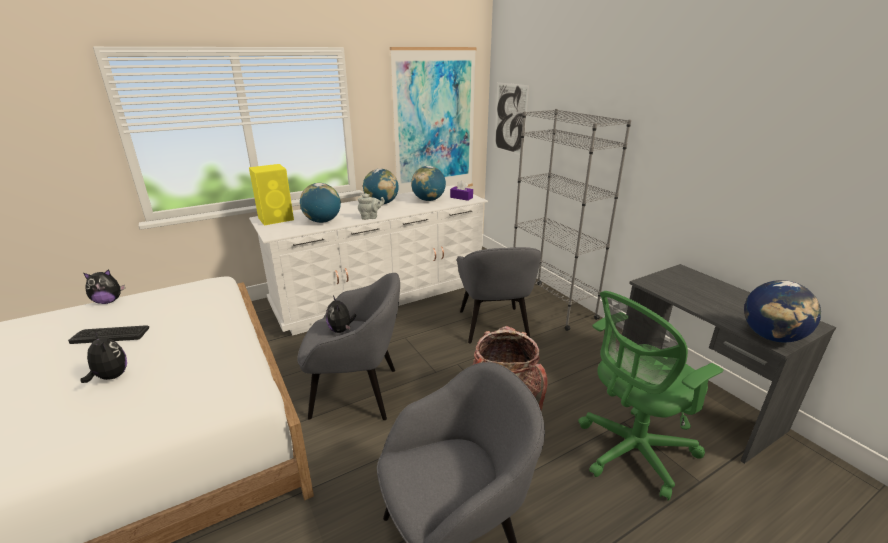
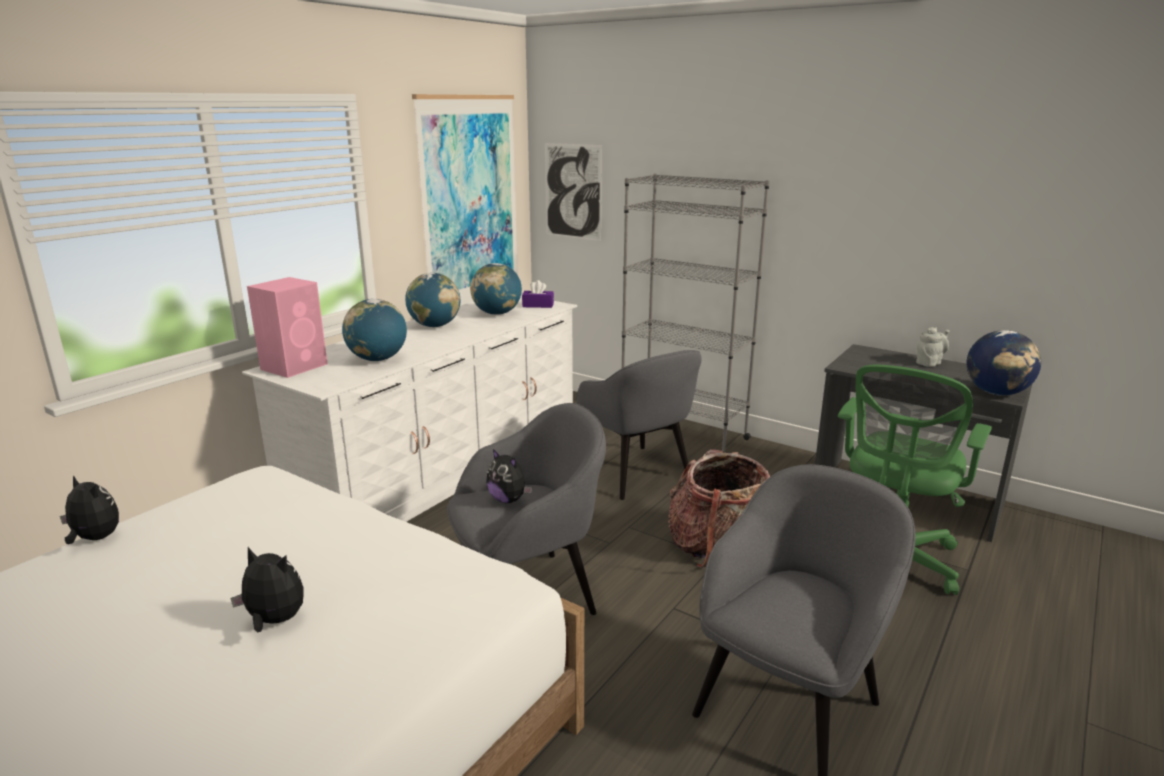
camera: 25 degrees left, 5 degrees down
keyboard [68,325,149,344] -> none
plush toy [83,269,125,304] -> plush toy turned 105 degrees counterclockwise [60,475,119,544]
yellow speaker [249,164,294,225] -> pink speaker [247,277,328,378]
grey teapot [358,193,385,220] -> grey teapot moved to [916,327,949,367]

